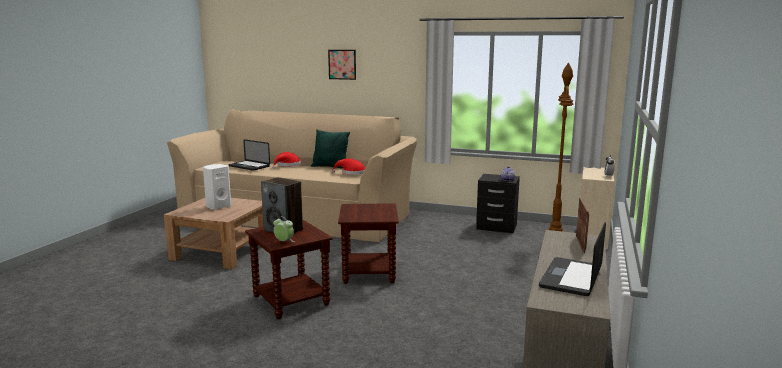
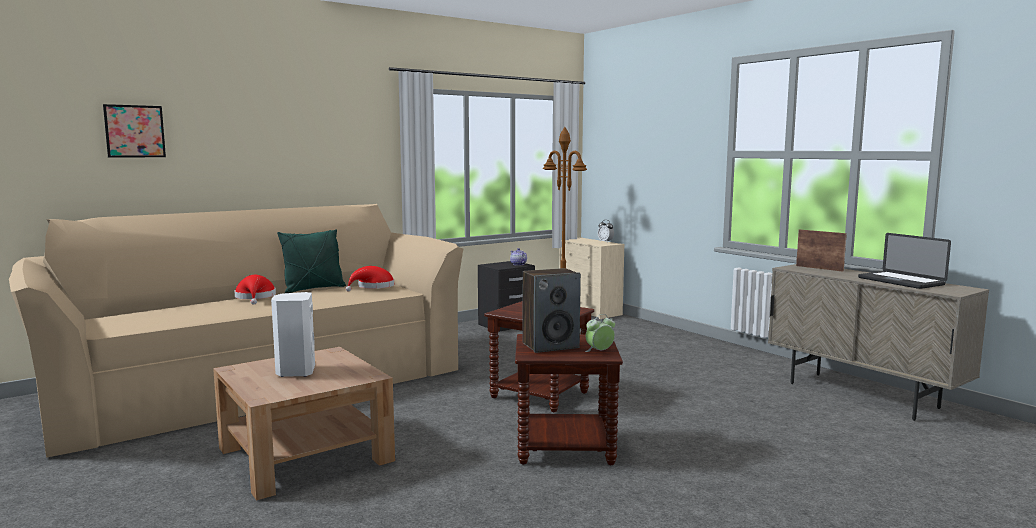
camera: 55 degrees left, 5 degrees down
laptop [228,139,270,171] -> none
picture [328,50,356,80] -> picture moved to [103,104,166,158]

